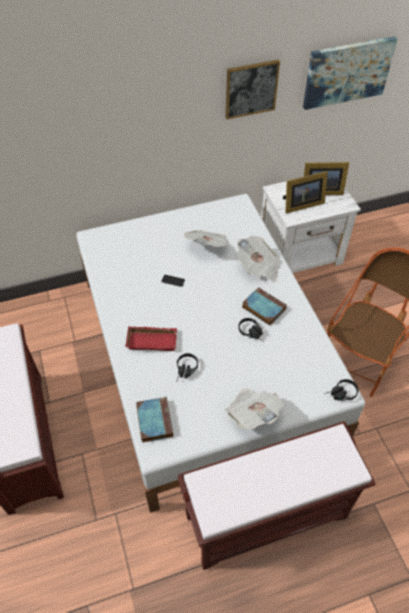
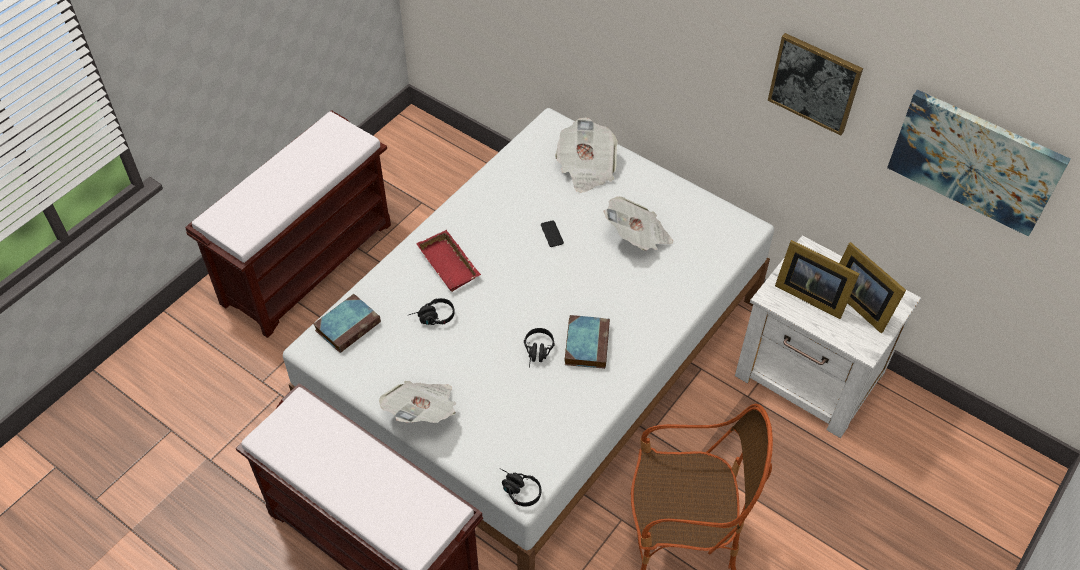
camera: 55 degrees right, 0 degrees up
newspaper [237,236,280,282] -> newspaper moved to [555,118,618,193]

